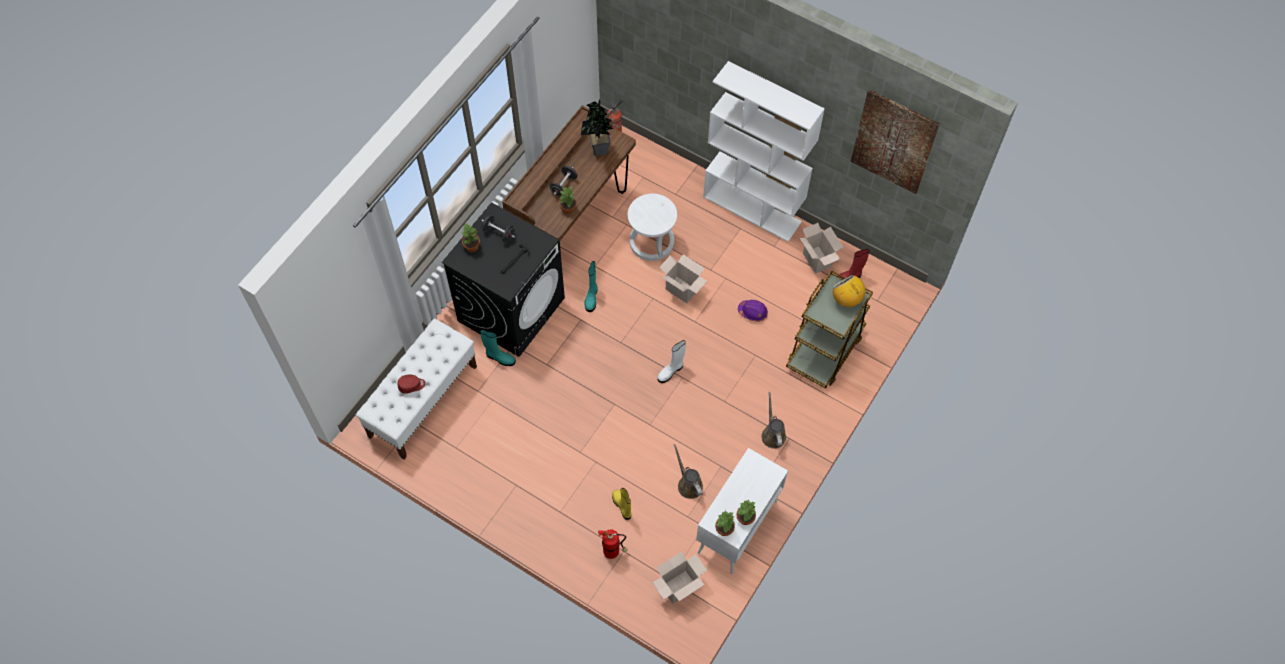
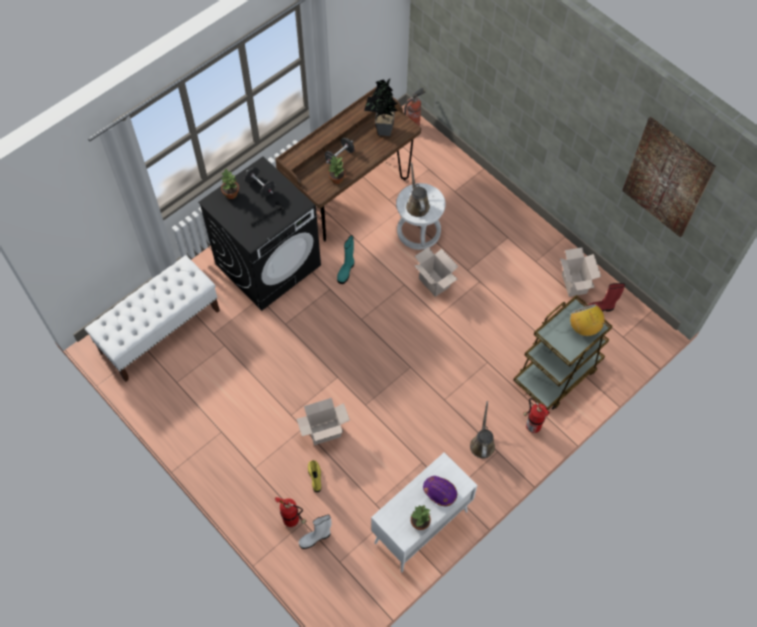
camera: 15 degrees right, 0 degrees up
red cap [398,375,426,394] -> none
turquoise boot [480,329,516,366] -> none
cardboard box [652,552,707,603] -> cardboard box moved to [297,398,350,445]
white boot [657,340,686,383] -> white boot moved to [298,515,332,549]
brown watering can [674,444,703,499] -> brown watering can moved to [406,163,430,217]
white bookcase [703,61,825,242] -> none
potted plant [715,510,735,536] -> none
purple hard hat [738,300,768,322] -> purple hard hat moved to [423,476,457,506]
none -> fire extinguisher [523,398,550,433]

